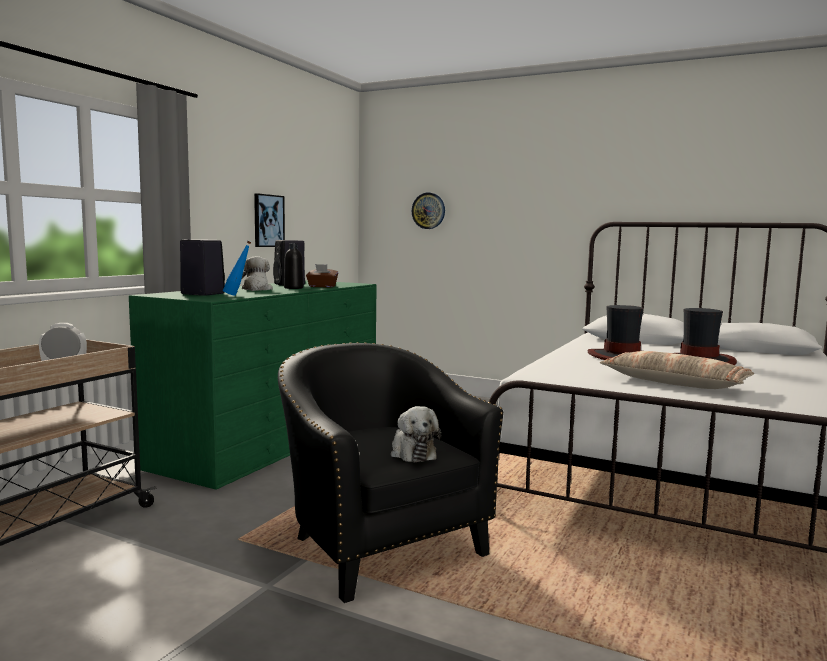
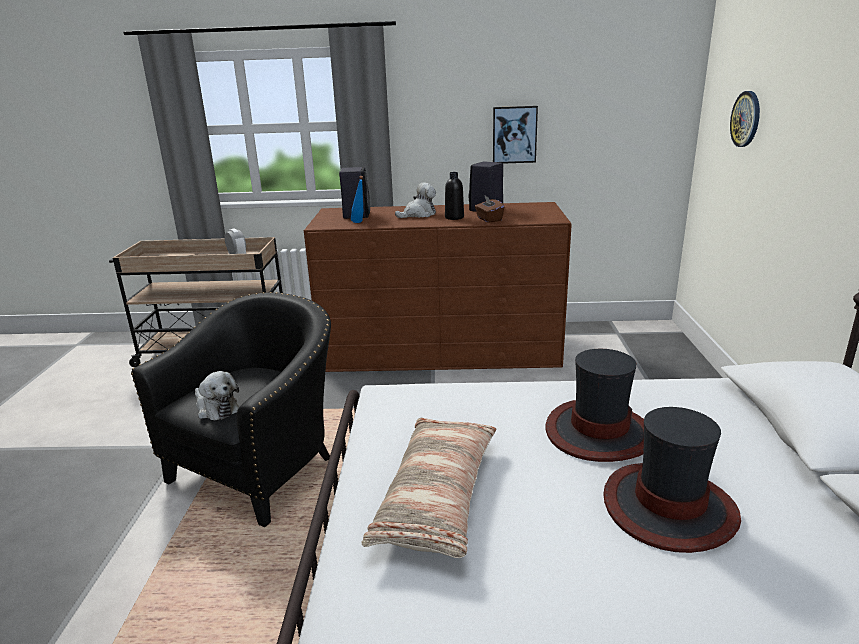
camera: 65 degrees right, 15 degrees up
green dresser [129,280,377,490] -> brown dresser [304,202,572,372]
plush toy [391,406,441,462] -> plush toy turned 90 degrees counterclockwise [195,371,239,420]

